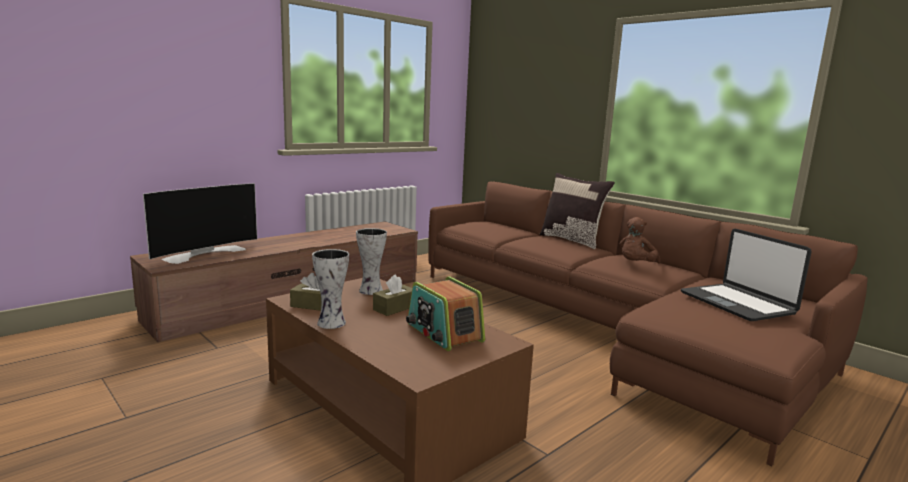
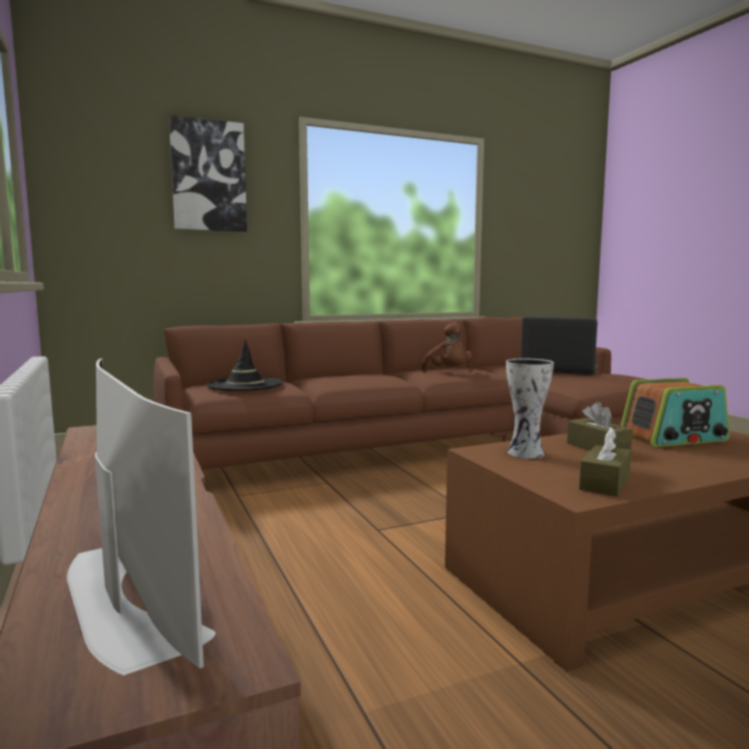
camera: 70 degrees left, 5 degrees down
vase [312,249,349,329] -> none
pillow [540,173,615,249] -> none
laptop [681,229,812,321] -> laptop turned 150 degrees counterclockwise [521,316,599,375]
none -> picture [169,115,247,232]
none -> black hat [207,340,282,391]

